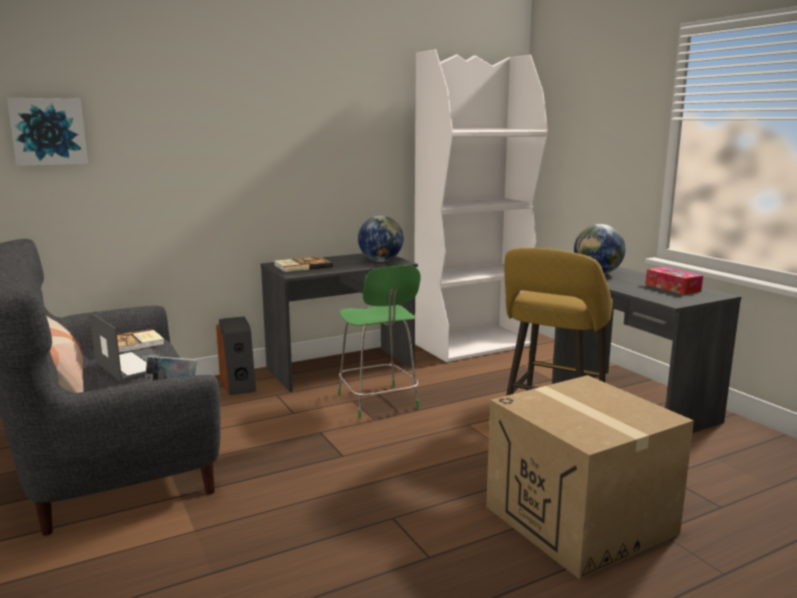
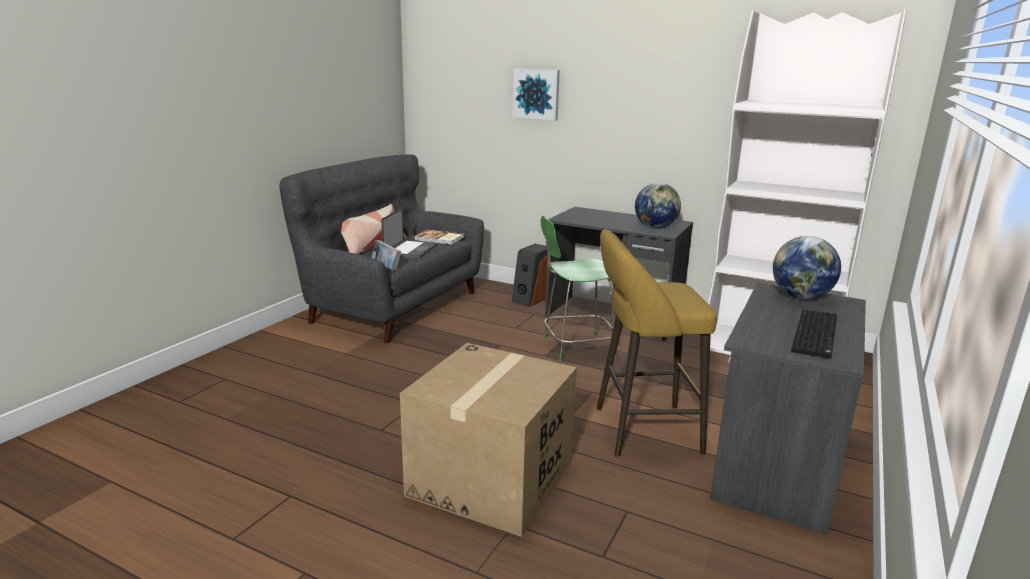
camera: 55 degrees right, 5 degrees up
picture [7,98,88,166] -> picture moved to [513,69,560,120]
book [274,256,333,272] -> none
green chair [338,265,421,419] -> green chair turned 45 degrees clockwise [541,216,616,363]
tissue box [645,267,703,295] -> keyboard [791,309,837,359]

